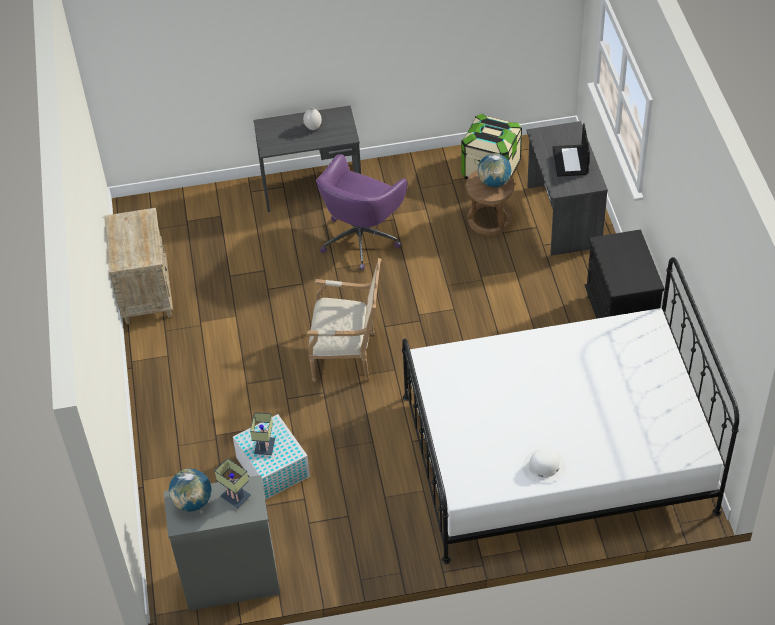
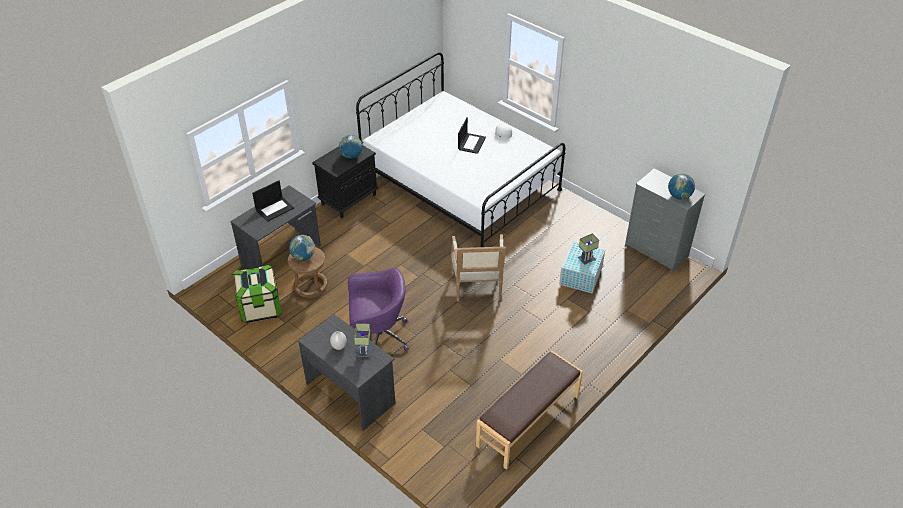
camera: 130 degrees left, 5 degrees down
beige nightstand [104,208,173,324] -> brown bench [476,351,583,470]
table lamp [215,458,251,508] -> table lamp moved to [354,323,372,357]
armchair [307,258,381,382] -> armchair turned 150 degrees counterclockwise [451,234,506,302]
none -> globe [339,135,363,159]
none -> laptop [458,117,486,154]

